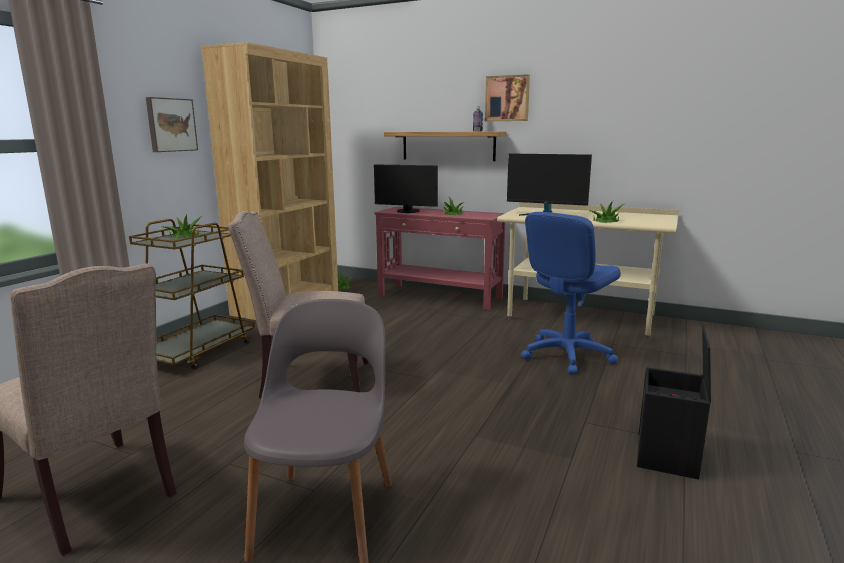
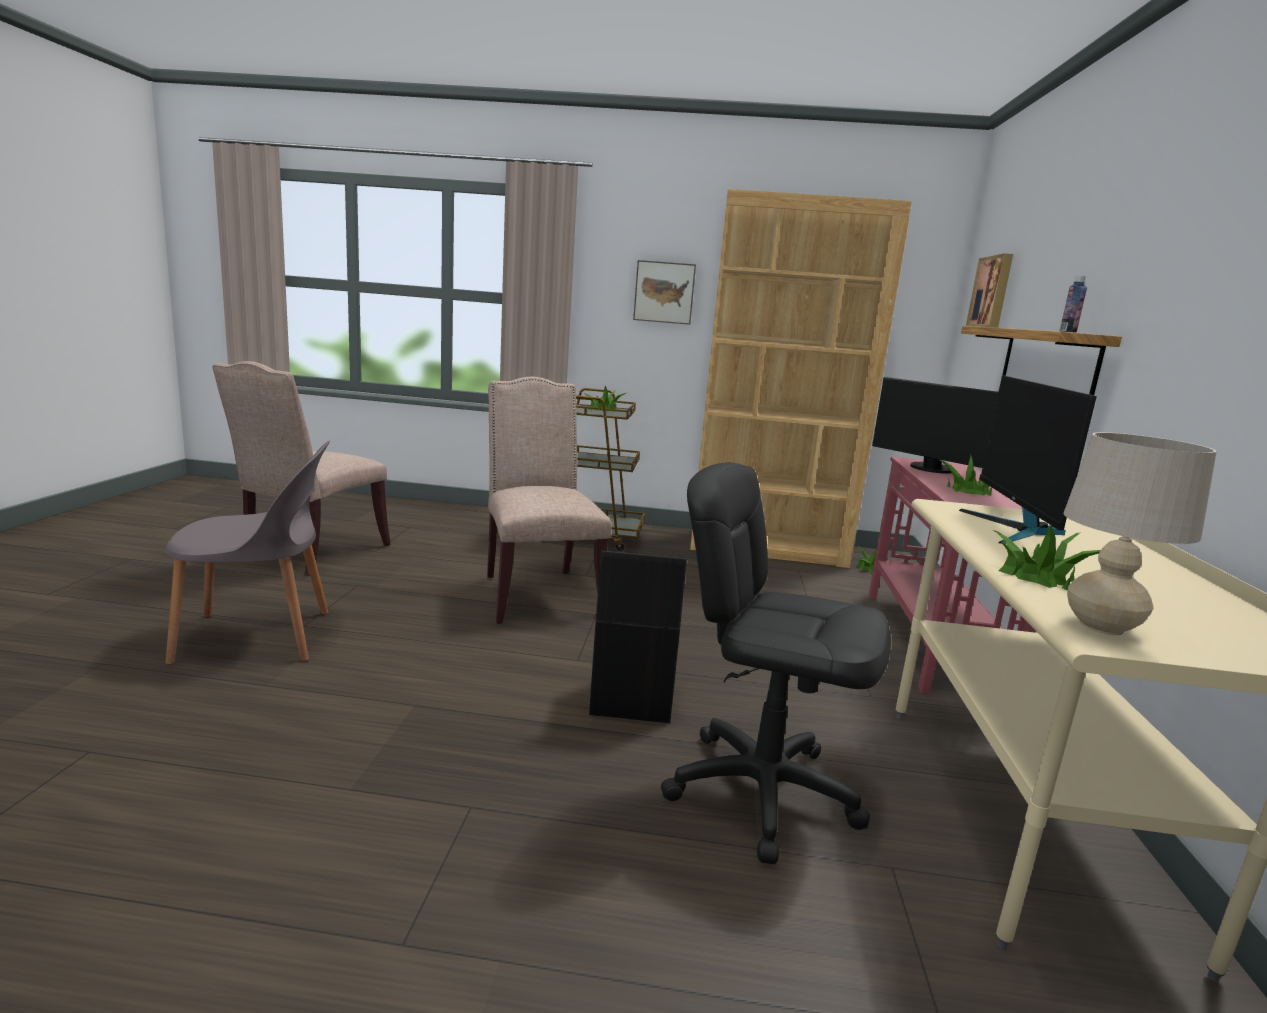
camera: 70 degrees right, 0 degrees up
monitor [374,164,438,213] -> monitor turned 45 degrees counterclockwise [872,377,998,473]
picture [485,74,530,121] -> picture moved to [966,253,1013,328]
blue office chair [521,212,621,374] -> black office chair [661,462,891,864]
black storage box [637,325,711,480] -> black storage box moved to [589,551,687,723]
none -> beige table lamp [1063,432,1217,635]

